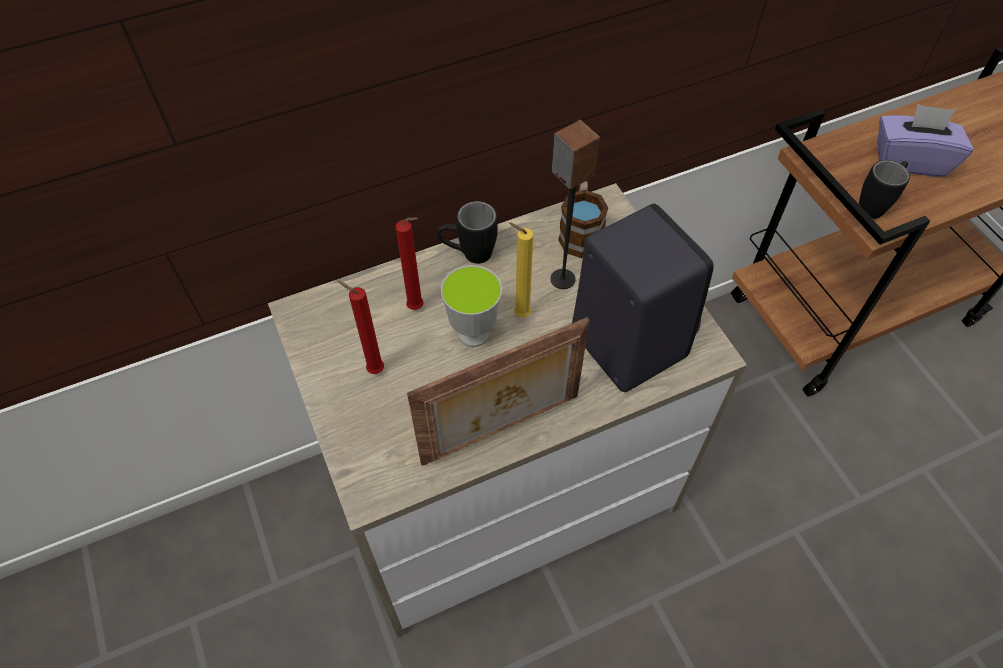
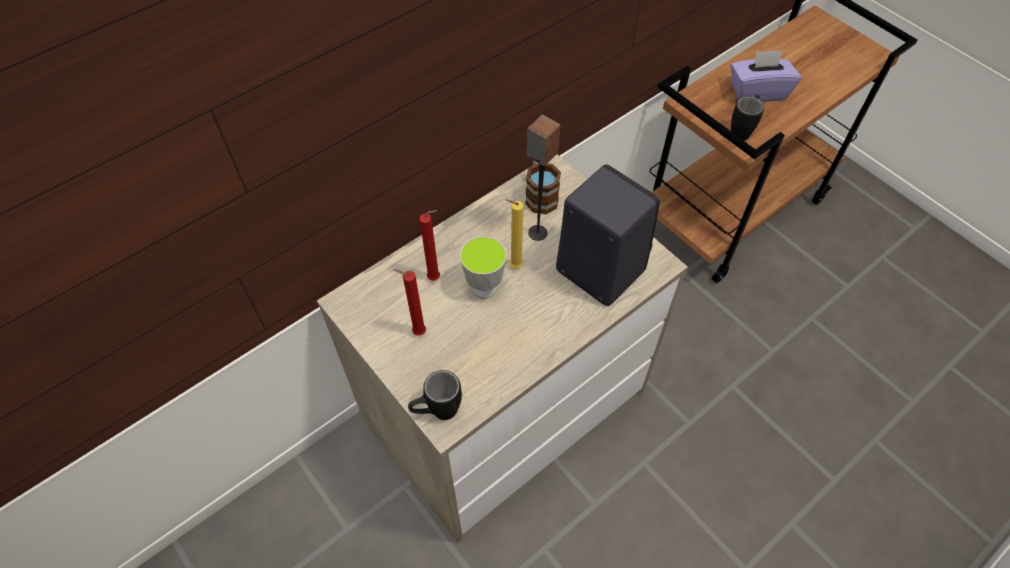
camera: 15 degrees left, 0 degrees up
picture frame [407,317,590,466] -> none
black mug [437,201,498,264] -> black mug moved to [408,370,462,420]

